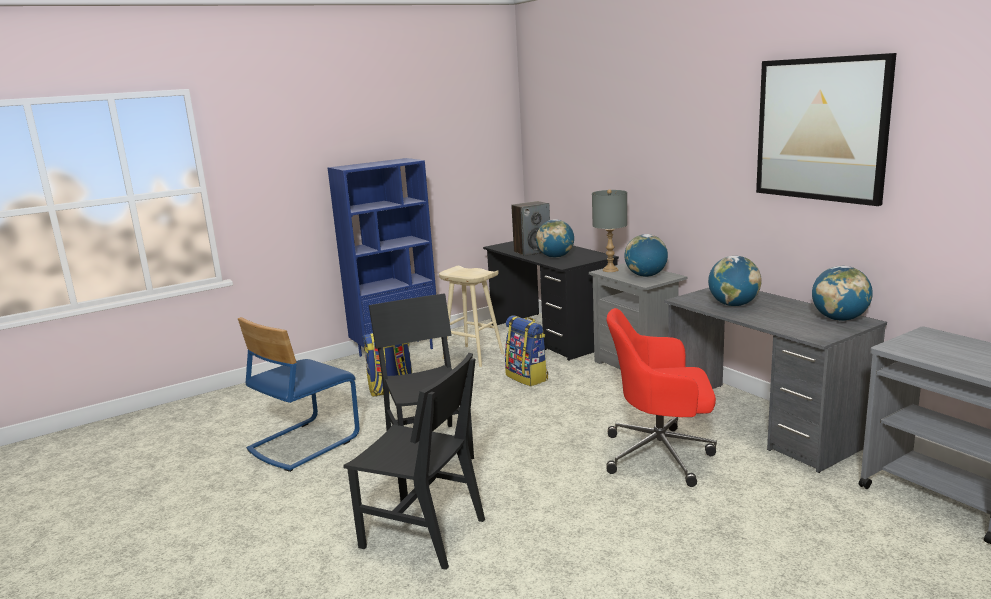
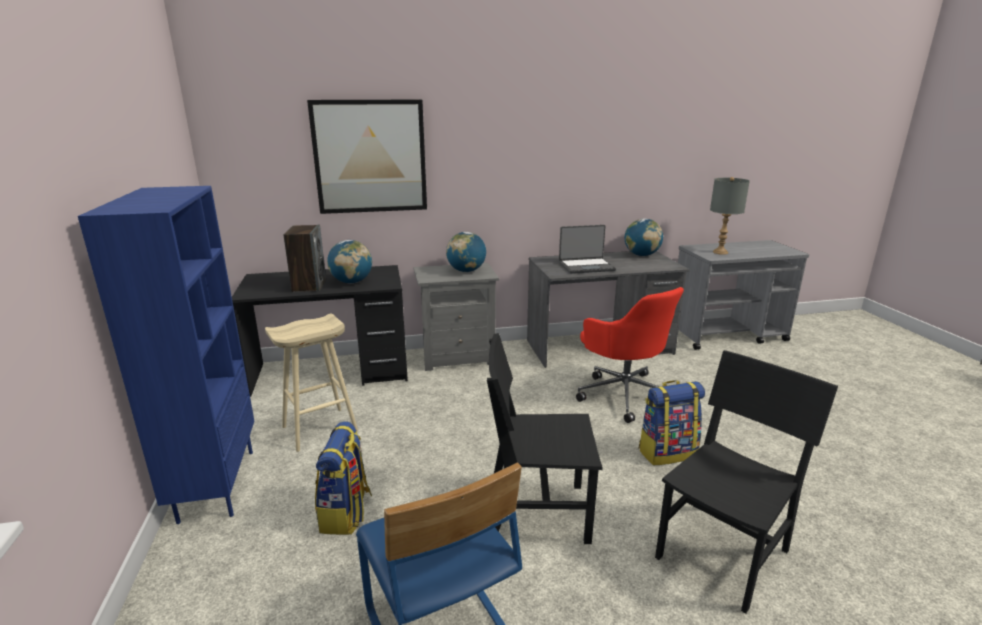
camera: 70 degrees left, 5 degrees up
backpack [505,315,548,386] -> backpack moved to [639,380,705,465]
grey table lamp [592,189,627,272] -> grey table lamp moved to [710,177,750,255]
red office chair [606,308,717,487] -> red office chair turned 60 degrees counterclockwise [576,287,684,423]
globe [708,256,762,306] -> laptop [559,225,616,274]
picture [756,53,896,206] -> picture moved to [307,100,427,214]

